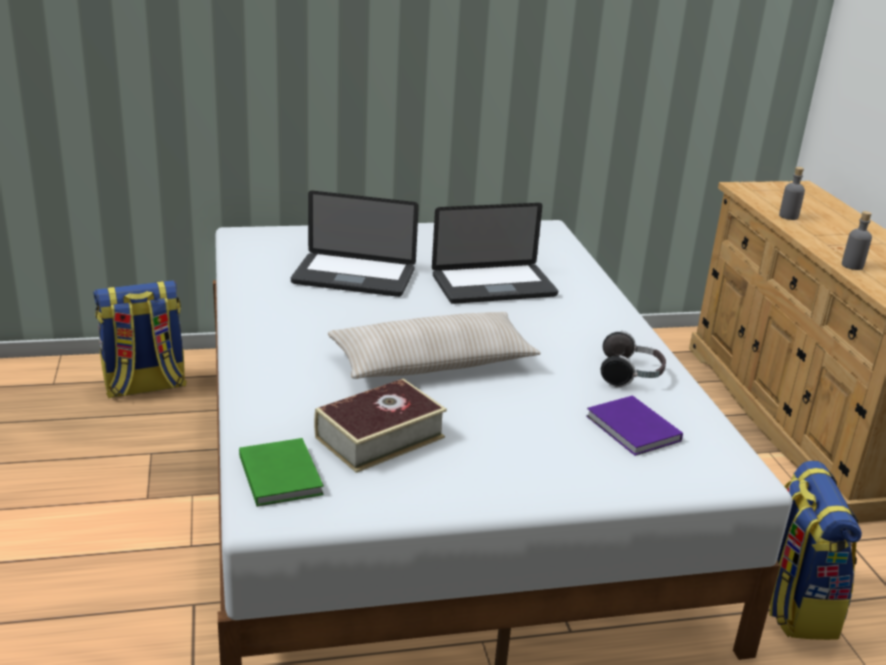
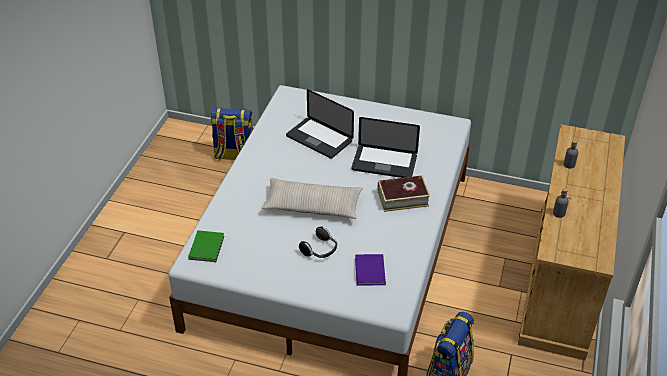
camera: 30 degrees right, 15 degrees up
book [314,378,447,473] -> book moved to [378,176,430,212]
headphones [601,330,666,387] -> headphones moved to [299,226,337,258]

